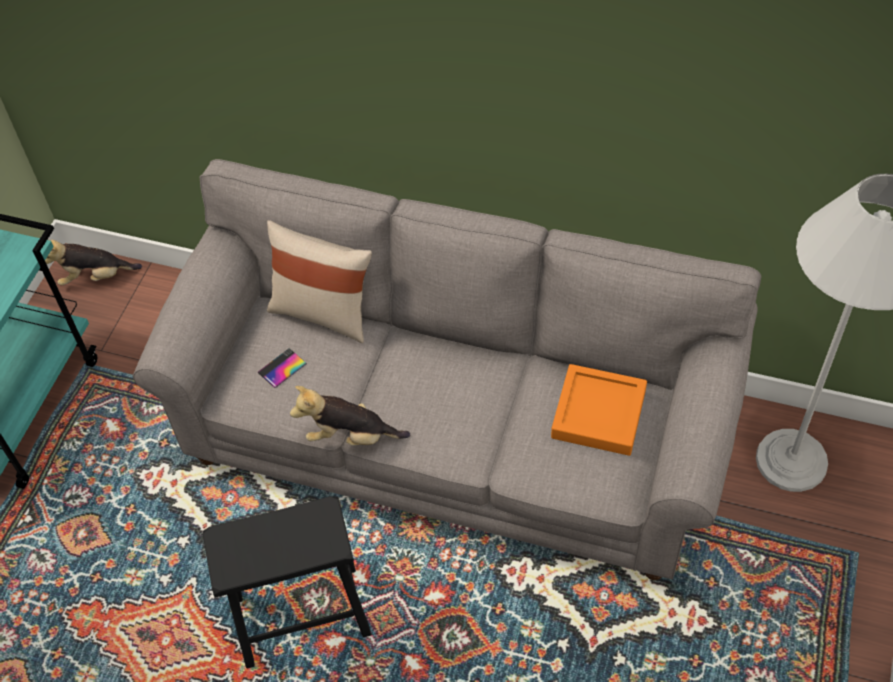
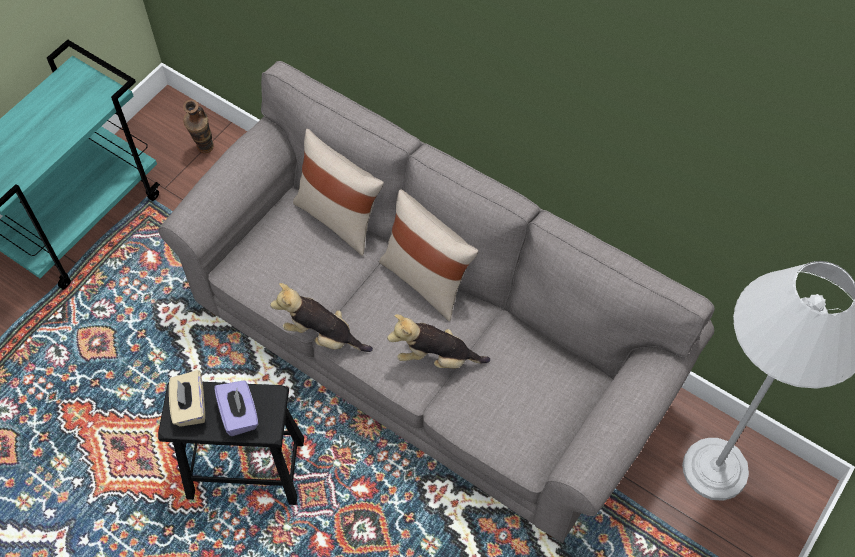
camera: 15 degrees right, 5 degrees up
plush toy [45,240,142,285] -> plush toy moved to [387,314,490,369]
phone [258,348,307,388] -> none
orange tray [551,364,647,456] -> none
none -> beige tissue box [169,370,205,427]
none -> vase [183,99,214,153]
none -> purple tissue box [214,380,258,436]
none -> beige pillow [379,189,478,321]

